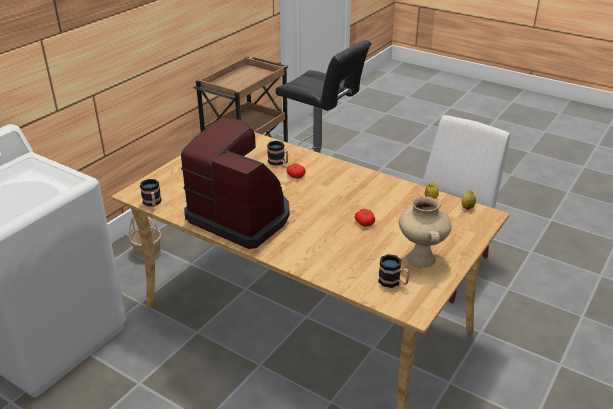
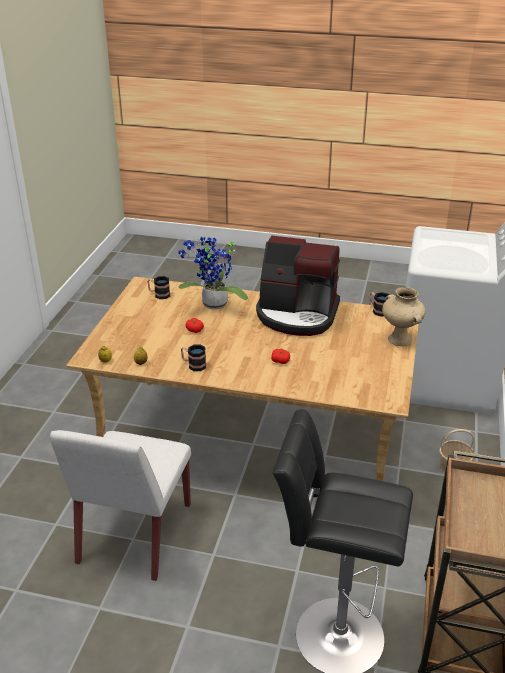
camera: 160 degrees right, 0 degrees up
mug [267,141,288,166] -> mug moved to [181,345,206,371]
beige vase [399,196,452,267] -> beige vase moved to [382,287,426,346]
none -> potted plant [178,237,248,310]

